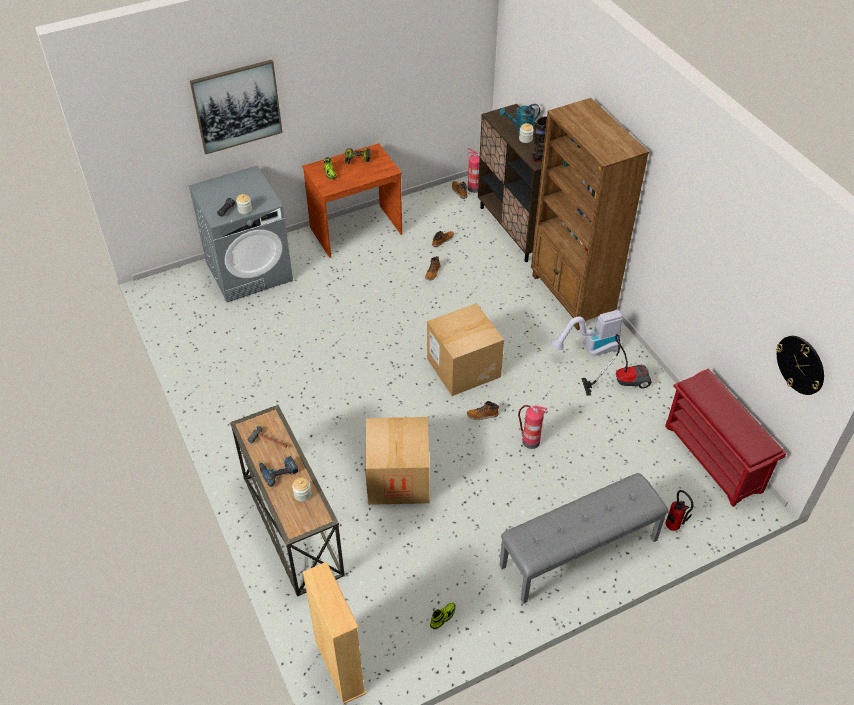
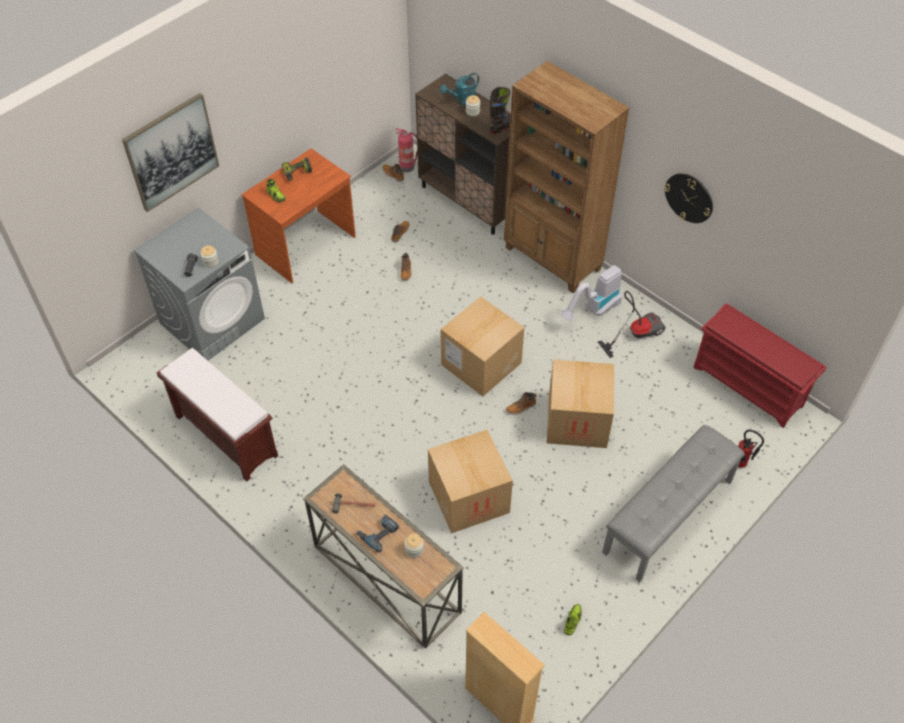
camera: 20 degrees left, 5 degrees up
fire extinguisher [518,405,547,449] -> cardboard box [546,359,614,448]
wall clock [776,336,824,395] -> wall clock moved to [664,173,713,223]
none -> brown bench [157,348,278,482]

